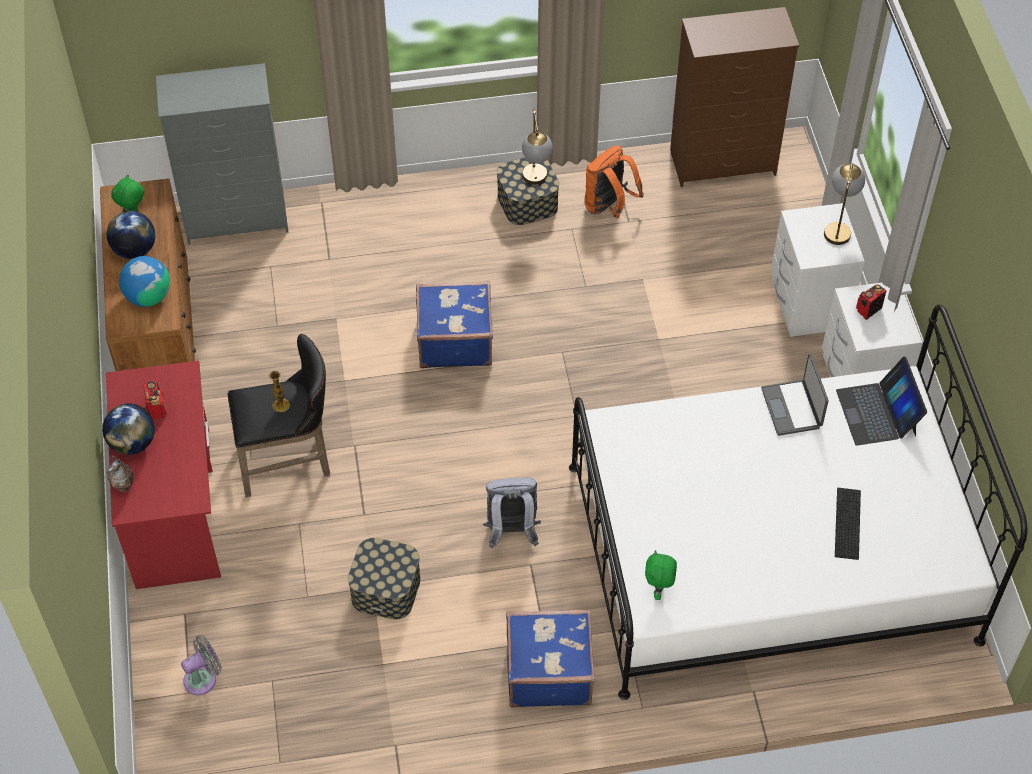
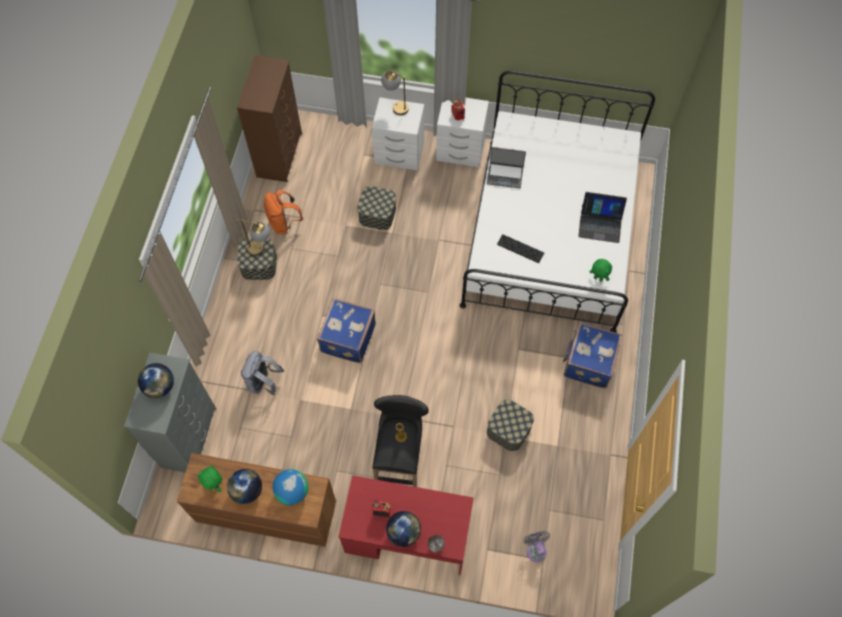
camera: 70 degrees left, 10 degrees up
grey backpack [483,478,541,548] -> grey backpack moved to [241,351,284,396]
keyboard [835,488,861,560] -> keyboard moved to [497,234,544,263]
laptop [836,357,927,446] -> laptop moved to [578,192,627,243]
none -> globe [138,363,174,398]
none -> storage box [357,186,396,230]

